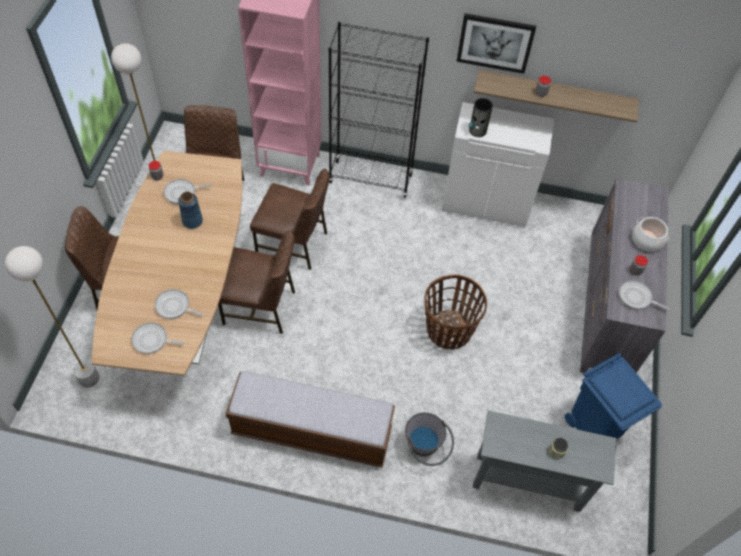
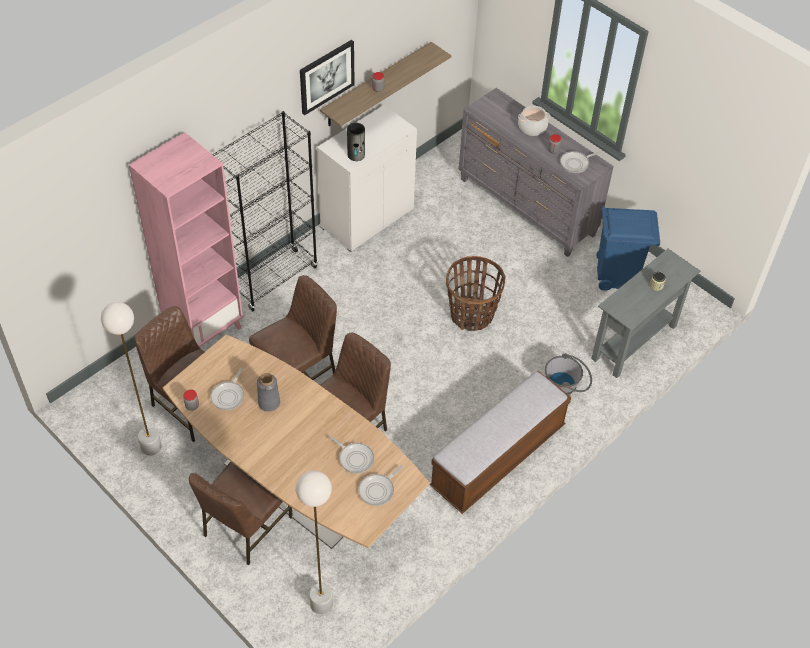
camera: 55 degrees left, 5 degrees down
frying pan [155,289,203,319] -> frying pan turned 105 degrees counterclockwise [329,436,374,474]
blue vase [178,192,203,229] -> grey vase [257,373,280,411]

